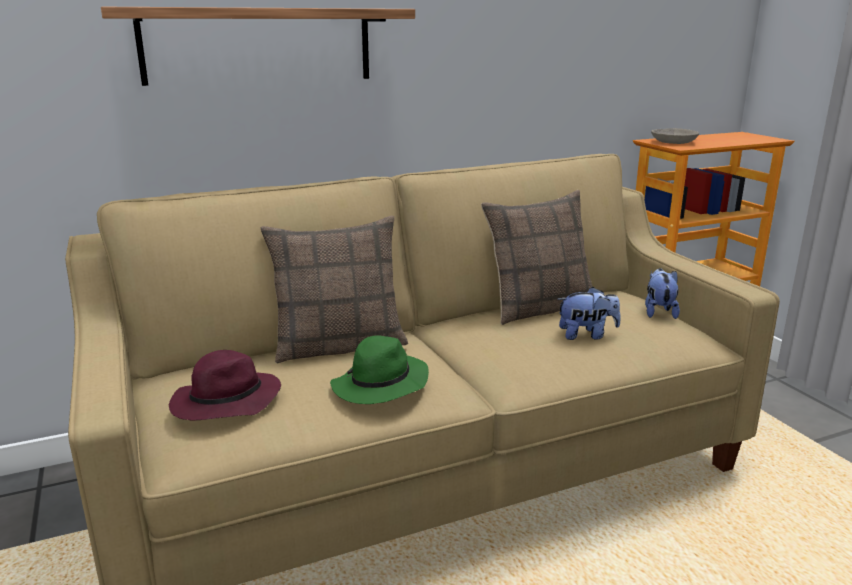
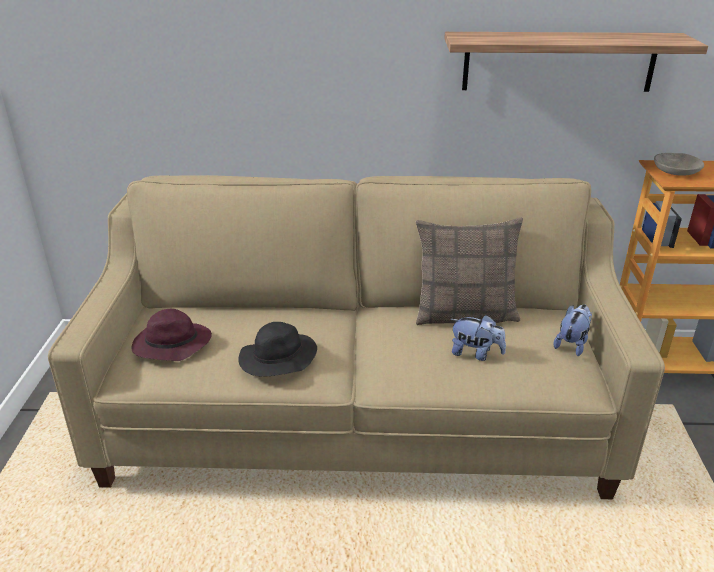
camera: 25 degrees right, 10 degrees up
shelf [101,7,415,86] -> shelf moved to [444,32,708,92]
pillow [260,216,408,364] -> none
green hat [330,335,429,404] -> black hat [238,322,317,377]

